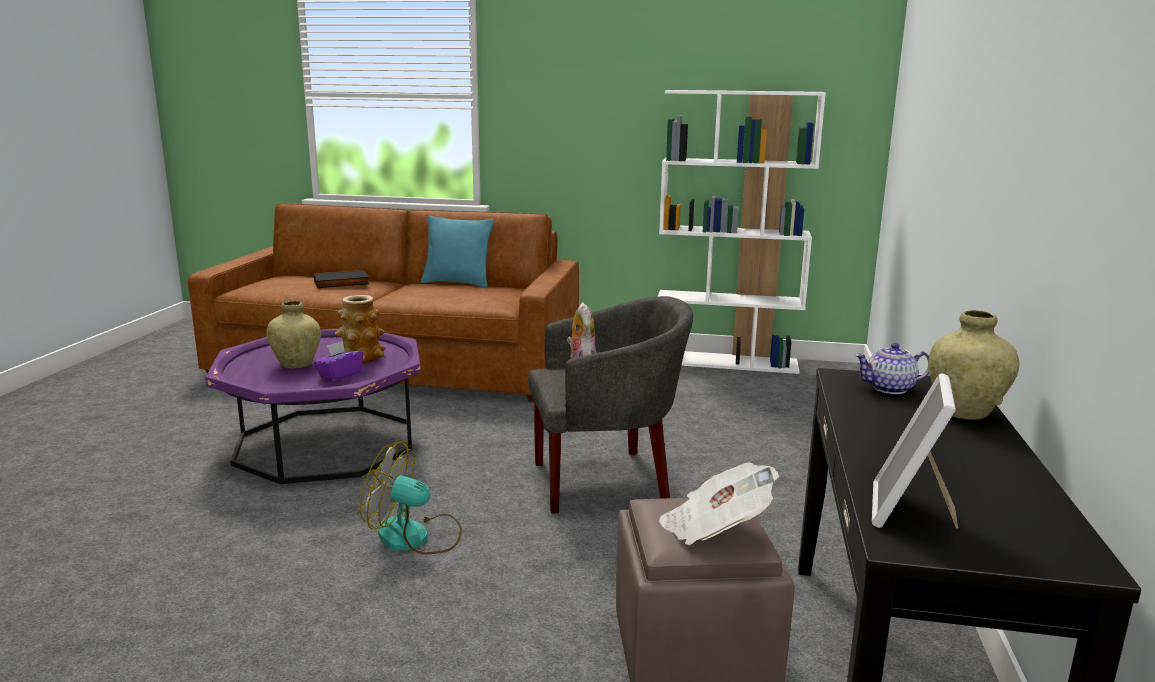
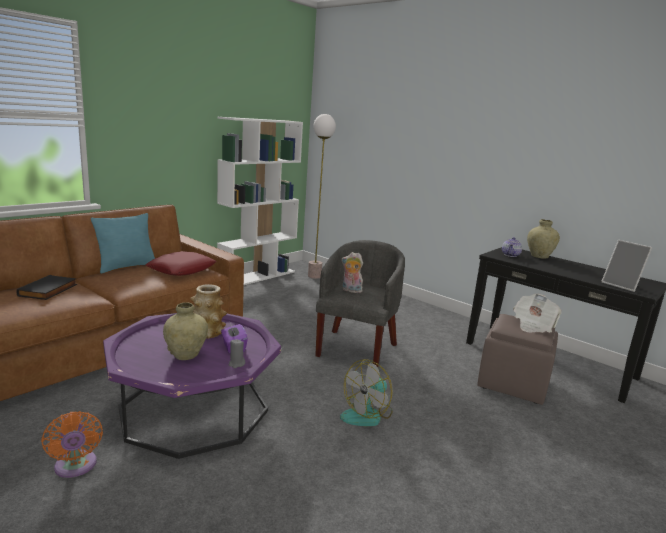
camera: 60 degrees left, 0 degrees up
none -> orange fan [41,411,103,478]
none -> red pillow [146,251,216,276]
none -> grey candle [229,340,245,368]
none -> floor lamp [308,114,336,279]

